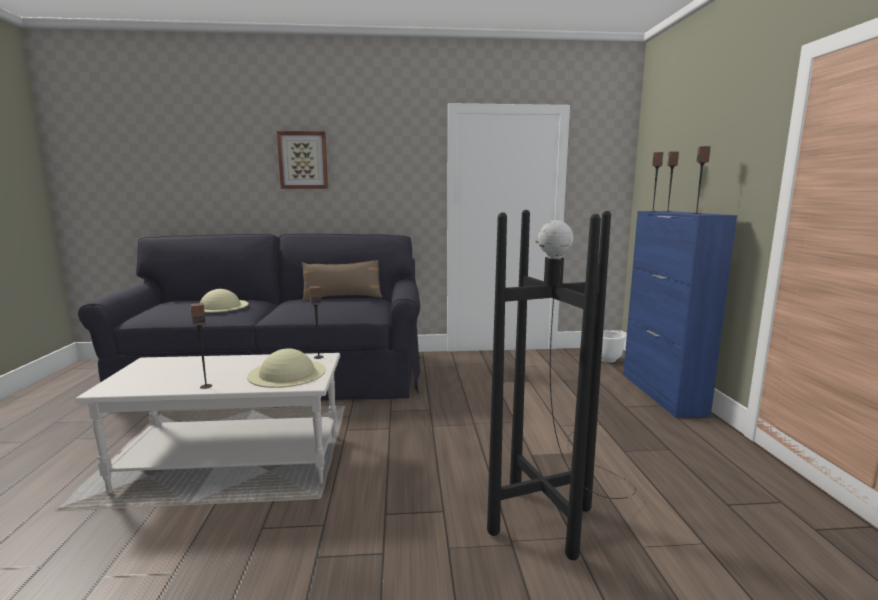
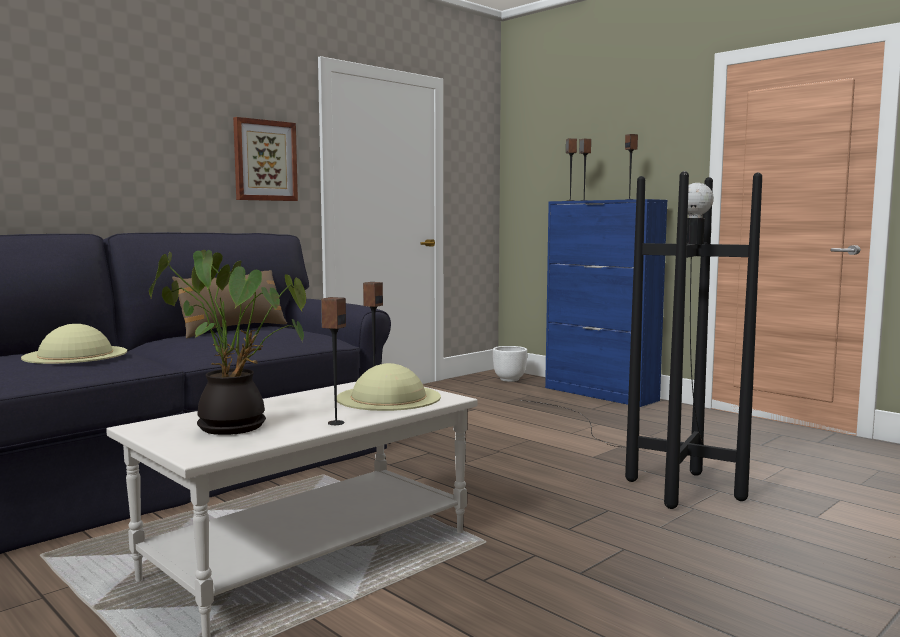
camera: 40 degrees left, 5 degrees down
picture [277,131,328,189] -> picture moved to [233,117,298,201]
none -> potted plant [149,250,306,435]

